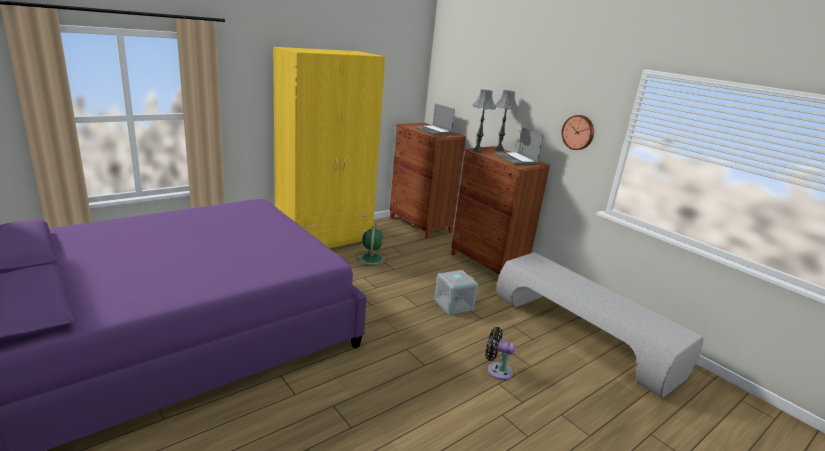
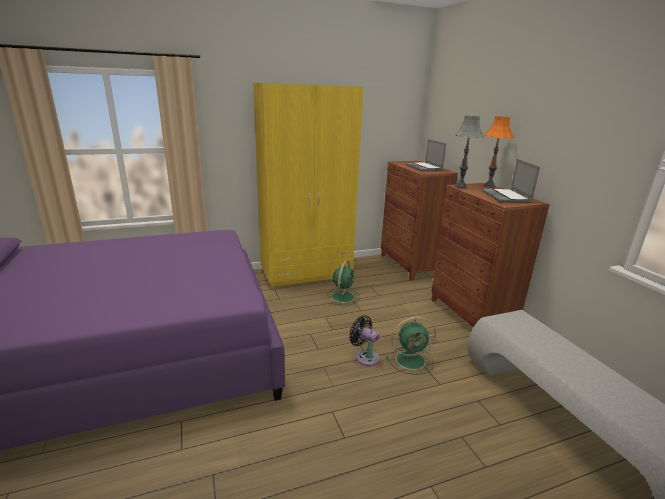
camera: 20 degrees right, 0 degrees up
grey storage box [434,270,478,315] -> green fan [386,317,436,375]
black fan [485,327,516,380] -> black fan moved to [349,315,380,366]
grey table lamp [494,90,518,152] -> orange table lamp [484,116,514,188]
wall clock [561,115,594,150] -> none

